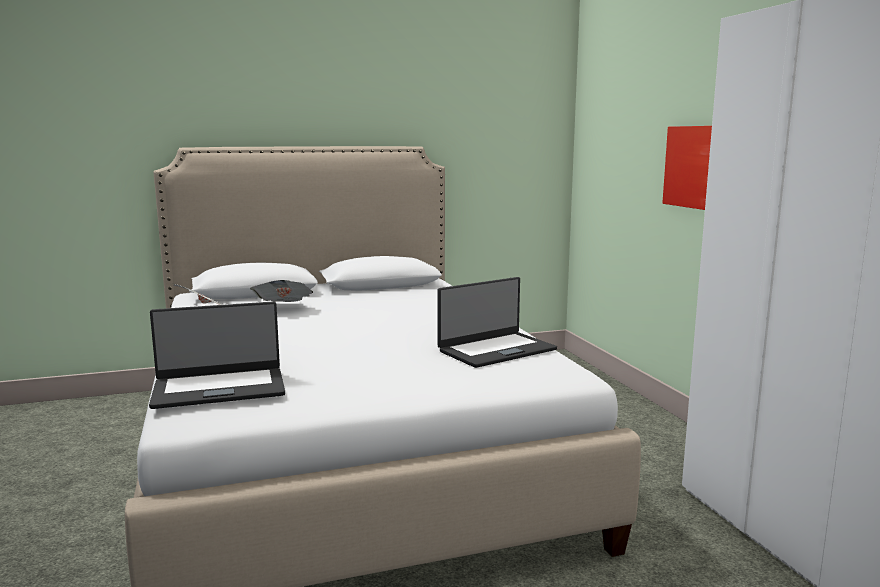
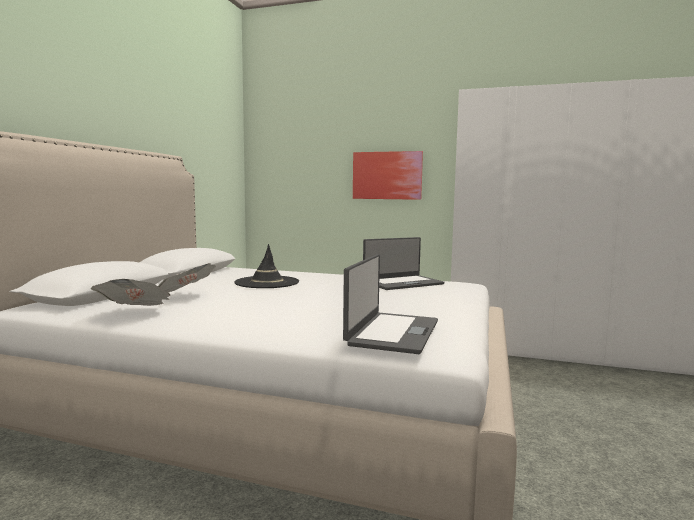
camera: 55 degrees left, 5 degrees down
laptop [438,277,557,368] -> laptop turned 60 degrees clockwise [363,237,444,290]
none -> black hat [235,244,299,288]

